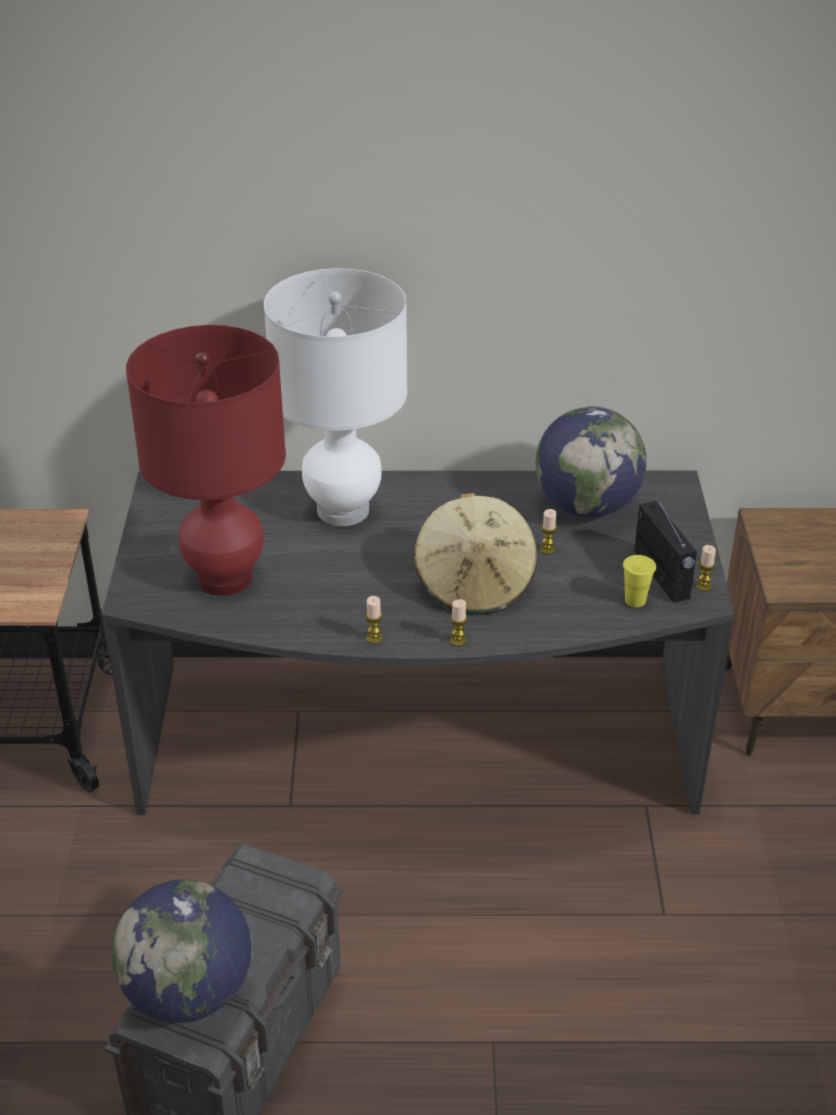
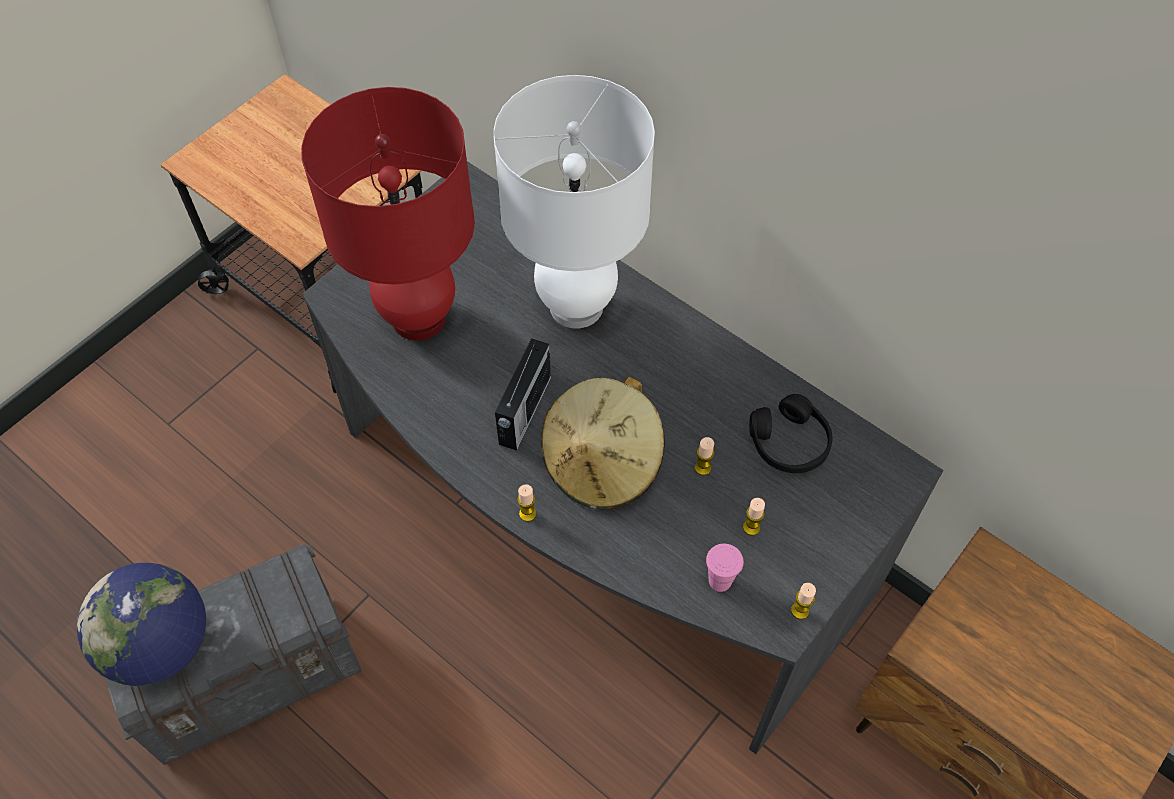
camera: 40 degrees right, 20 degrees up
candle [365,596,383,644] -> candle moved to [743,498,765,536]
globe [536,406,646,517] -> black headphones [749,394,832,473]
yellow cup [623,555,656,607] -> pink cup [706,544,744,592]
radio [634,496,697,603] -> radio moved to [495,338,551,451]

